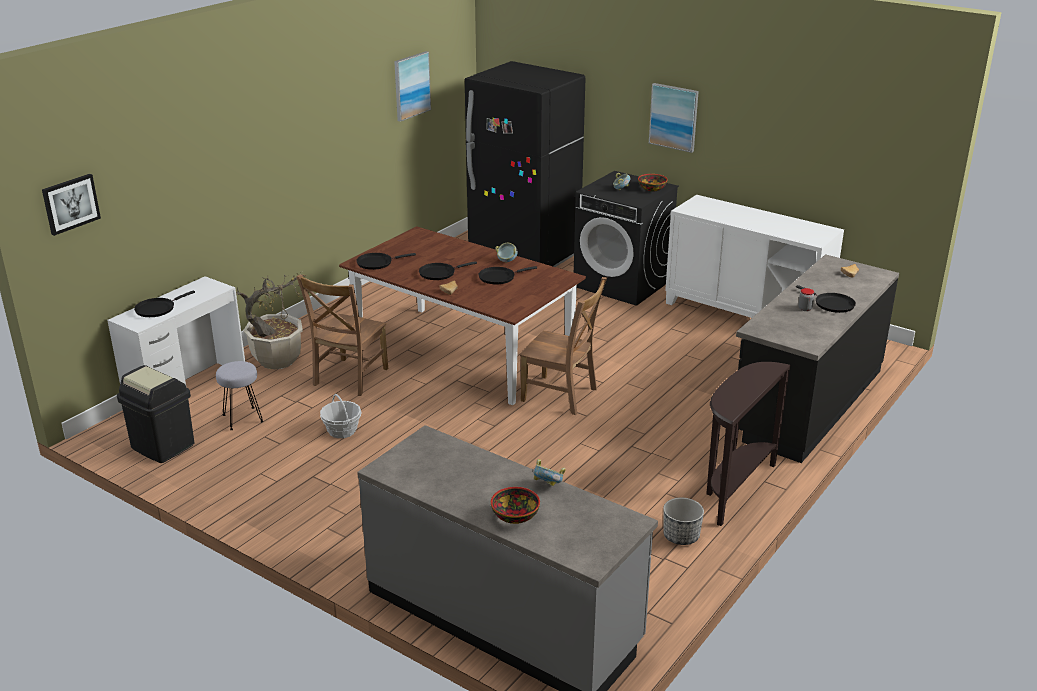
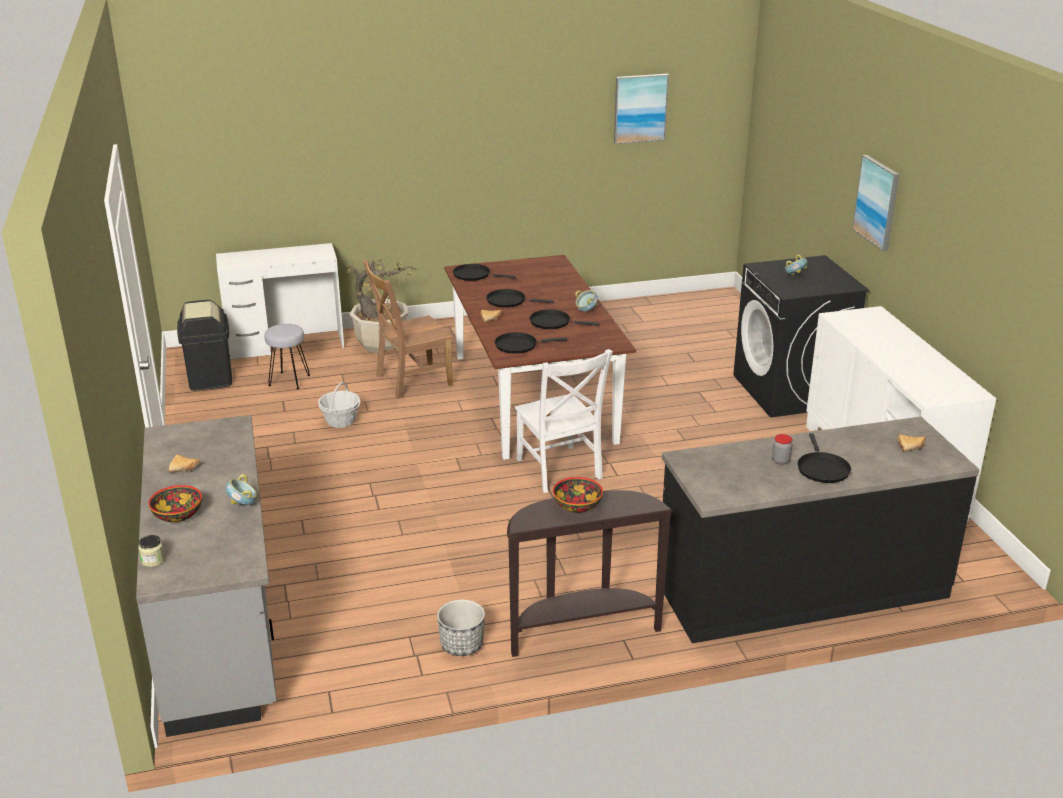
camera: 40 degrees right, 0 degrees up
picture [42,174,101,236] -> none
black frying pan [134,291,195,317] -> black frying pan moved to [495,332,567,354]
black fridge [465,61,585,267] -> none
brown chair [520,277,607,415] -> white chair [515,349,613,493]
bowl [638,174,667,191] -> bowl moved to [553,477,603,513]
none -> jar [138,535,165,567]
none -> bread [169,454,200,472]

